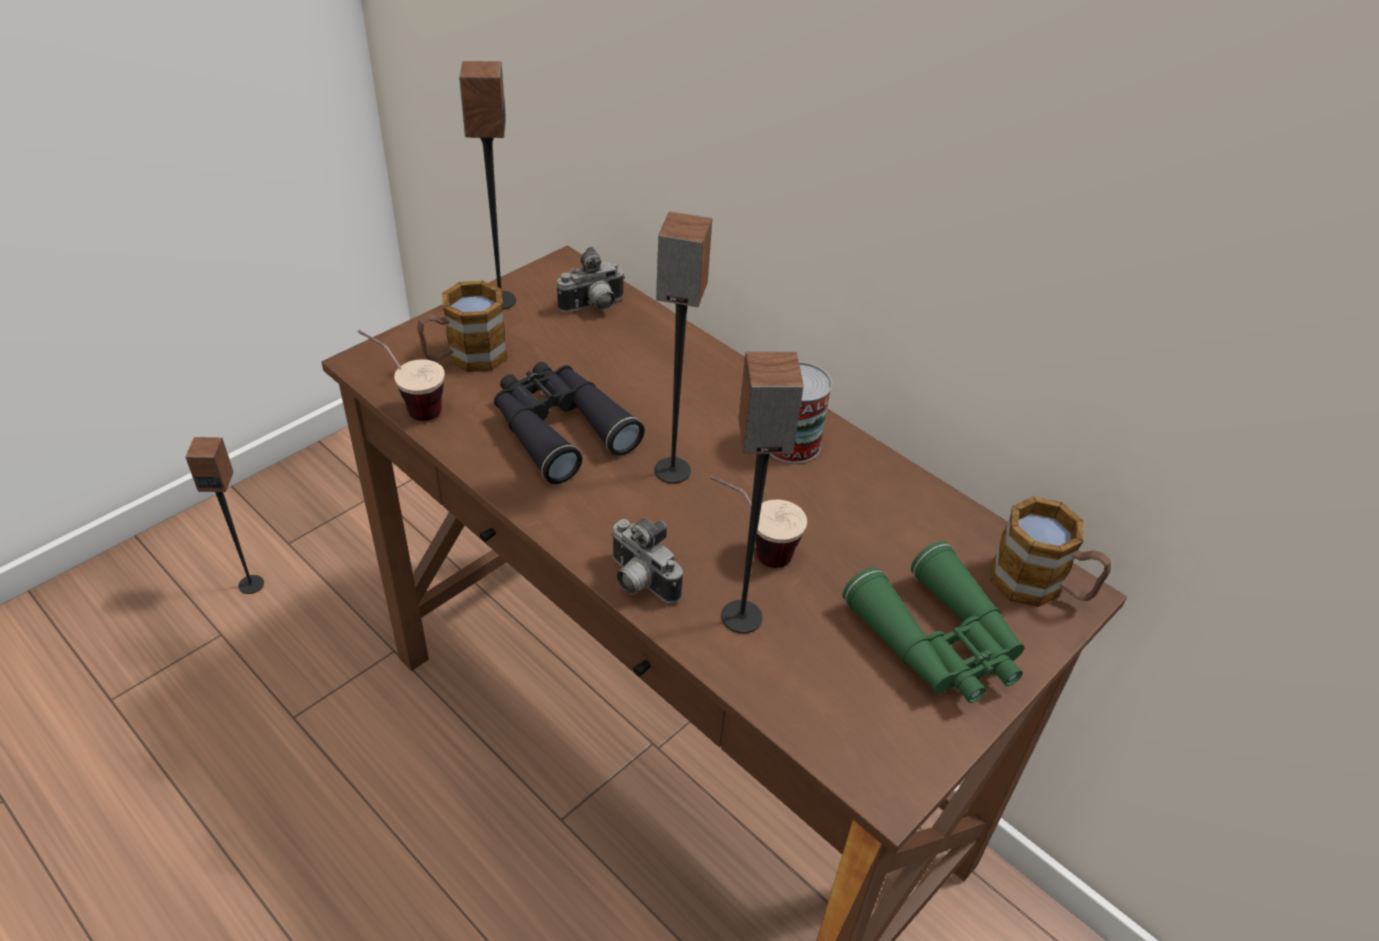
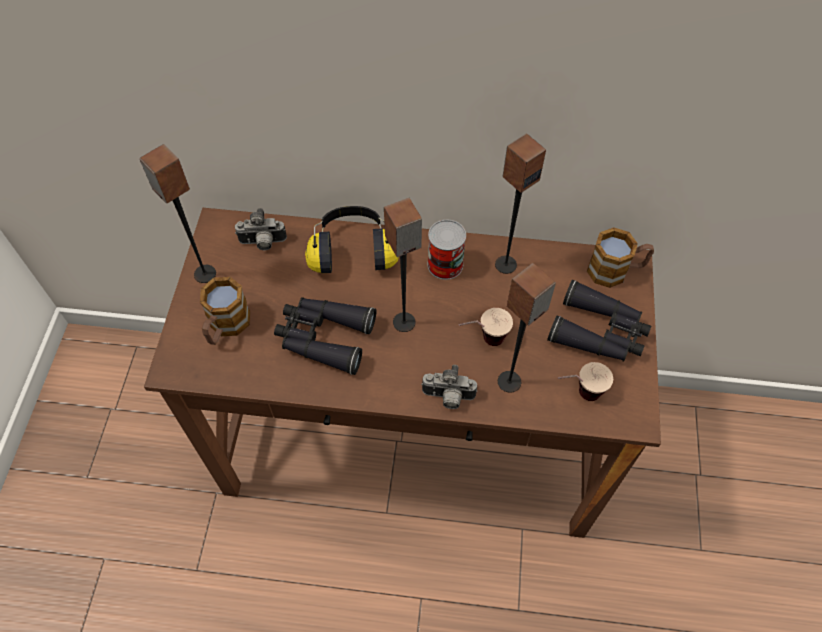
camera: 35 degrees left, 15 degrees up
speaker [186,437,264,594] -> speaker moved to [495,134,546,274]
cup [358,330,445,421] -> cup moved to [558,362,613,401]
camera [557,247,625,312] -> camera turned 60 degrees clockwise [235,208,287,250]
green binoculars [843,541,1025,703] -> black binoculars [547,280,651,362]
none -> headphones [305,206,399,273]

